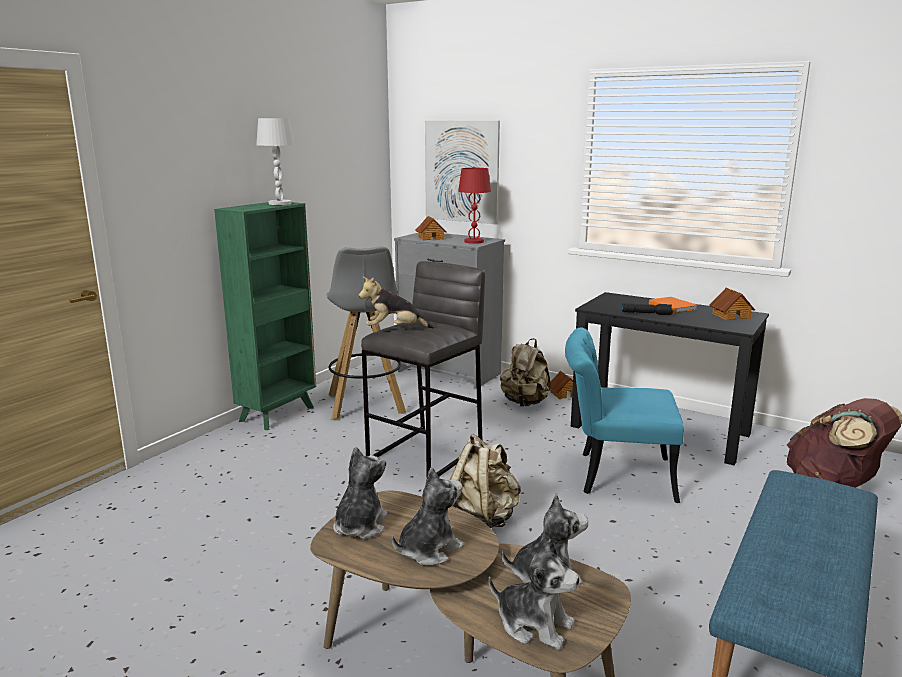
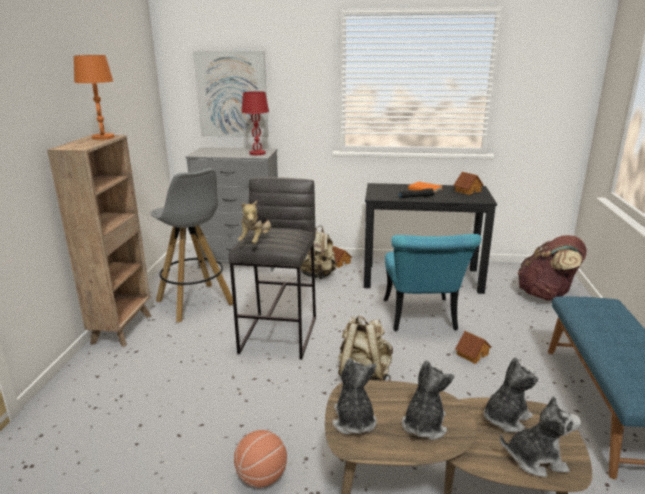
camera: 25 degrees left, 5 degrees up
green bookcase [214,202,316,430] -> brown bookcase [47,135,152,347]
white table lamp [256,118,295,205] -> orange table lamp [74,55,115,140]
plush toy [358,276,434,328] -> plush toy turned 45 degrees counterclockwise [238,200,271,244]
toy house [416,216,447,240] -> toy house moved to [455,331,491,364]
turquoise chair [565,327,684,503] -> turquoise chair turned 75 degrees counterclockwise [384,234,481,331]
none -> basketball [234,430,287,488]

